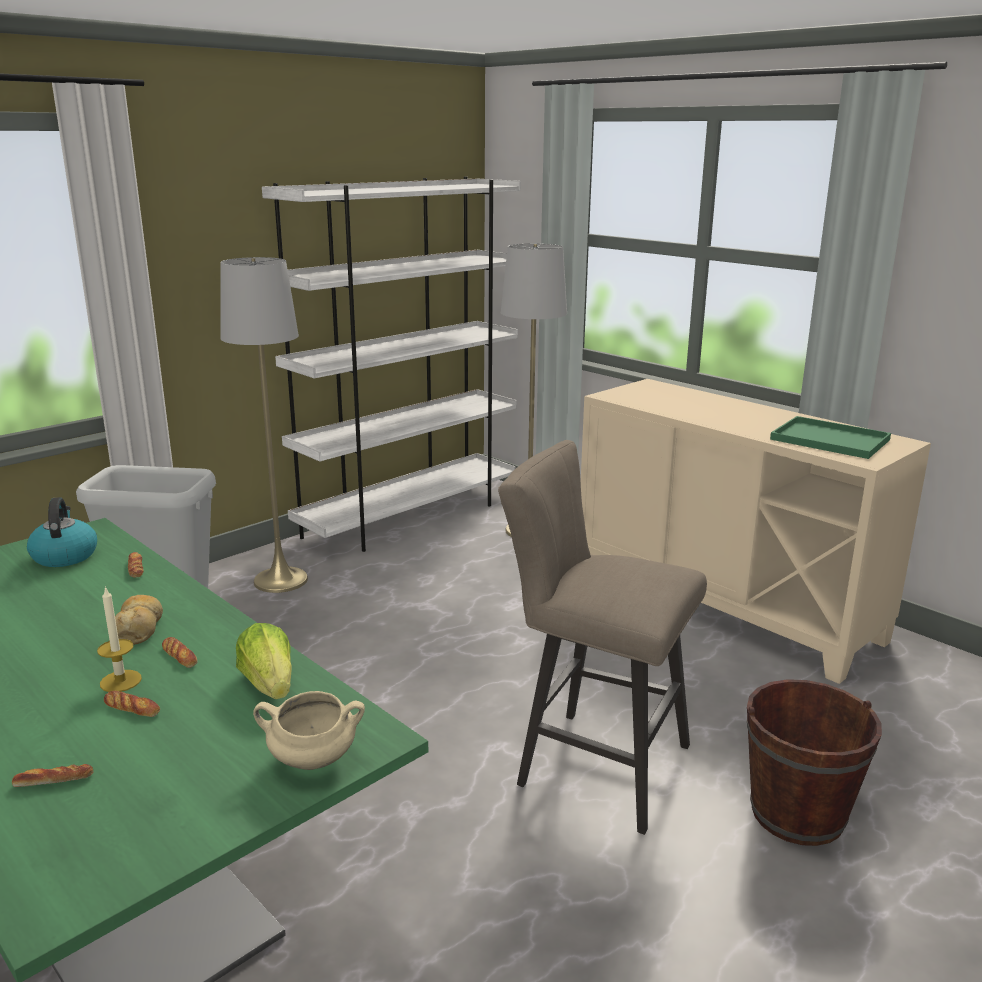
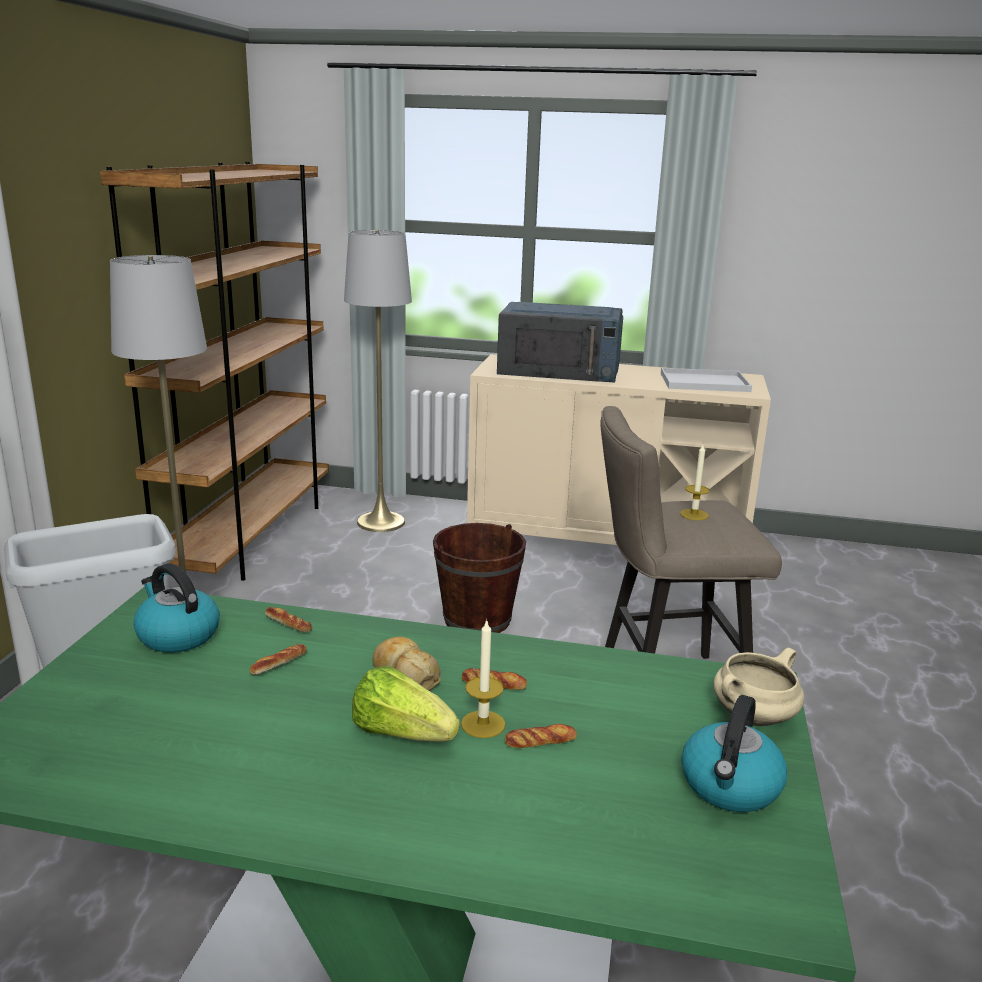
camera: 35 degrees left, 0 degrees up
bread [12,764,93,787] -> bread moved to [249,644,307,675]
lettuce [236,623,291,699] -> lettuce moved to [352,666,460,742]
white bookcase [262,177,520,552] -> brown bookcase [100,162,329,581]
brown bucket [747,679,882,846] -> brown bucket moved to [433,523,526,633]
green tray [770,416,891,459] -> white tray [661,368,752,392]
none -> blue microwave [497,302,623,383]
none -> candle [680,445,710,520]
none -> kettle [681,695,787,812]

